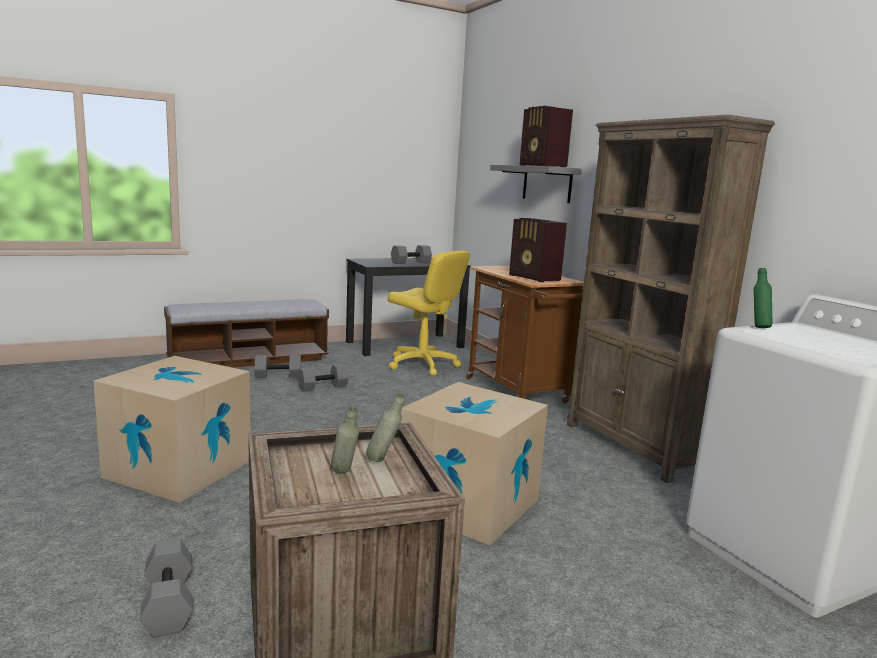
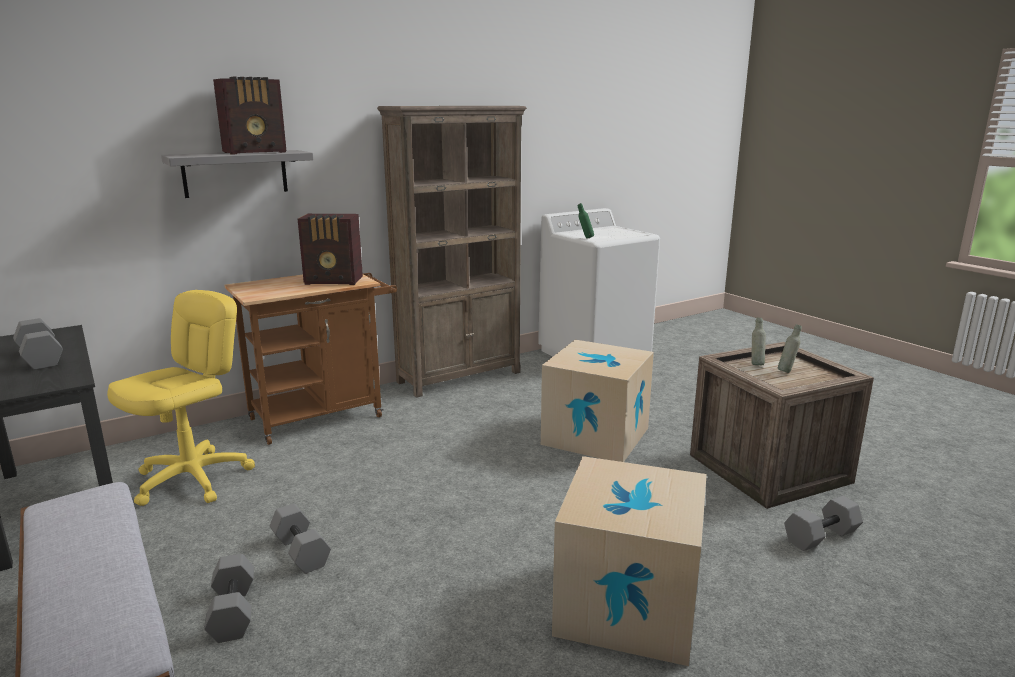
camera: 95 degrees left, 5 degrees up
radio [509,218,567,282] -> radio turned 45 degrees clockwise [298,214,363,285]

